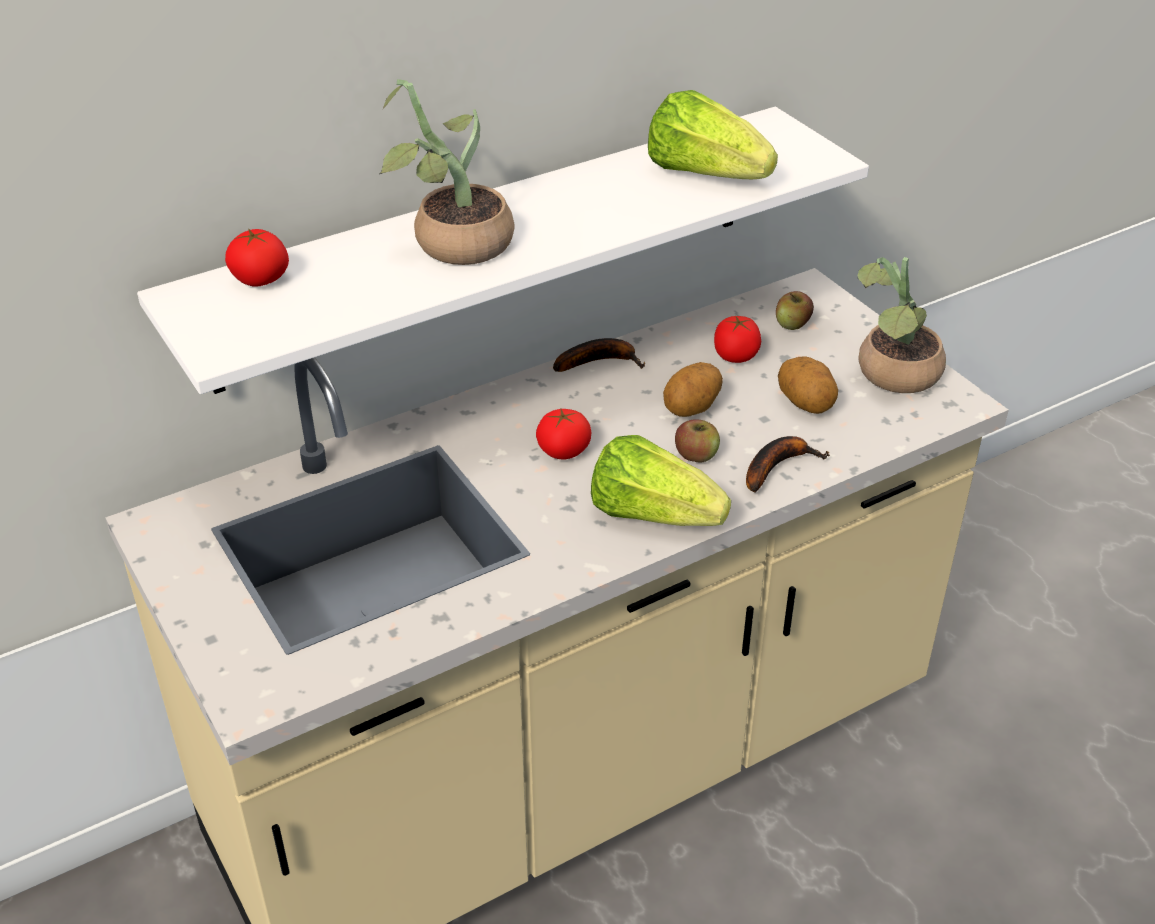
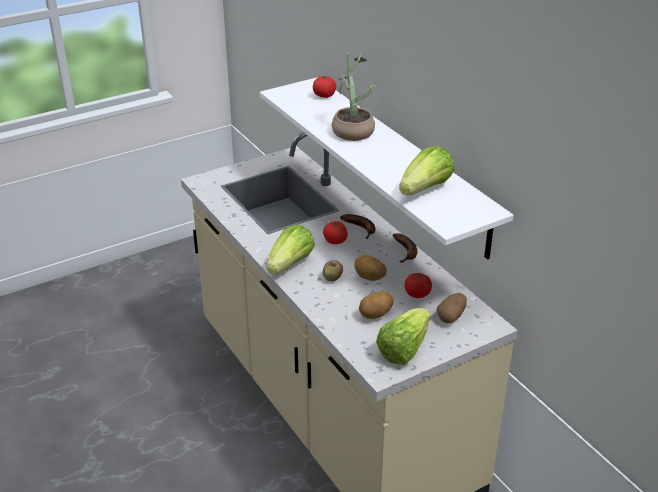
camera: 90 degrees right, 5 degrees down
banana [746,436,830,493] -> banana moved to [340,214,375,239]
apple [776,291,814,330] -> potato [437,293,467,323]
potted plant [858,257,946,393] -> lettuce [376,308,431,365]

